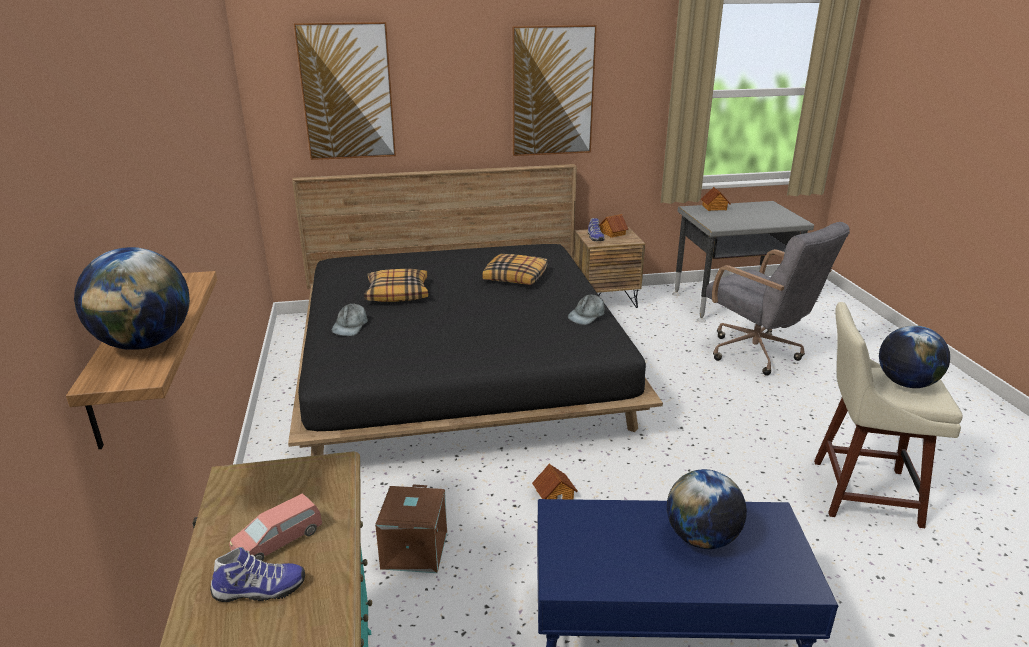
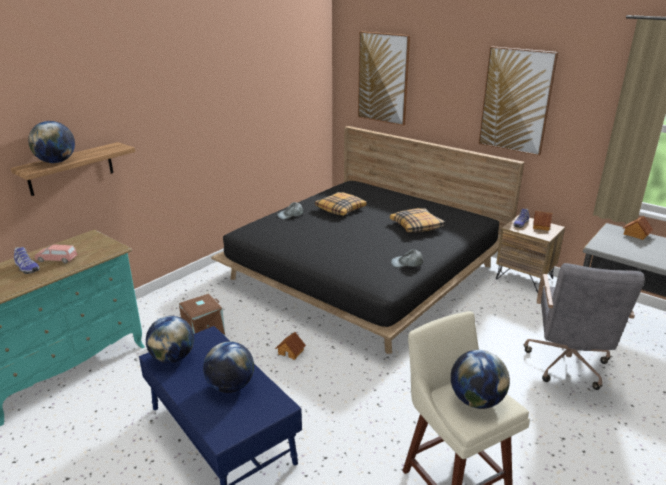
camera: 50 degrees right, 0 degrees up
none -> globe [146,316,194,363]

